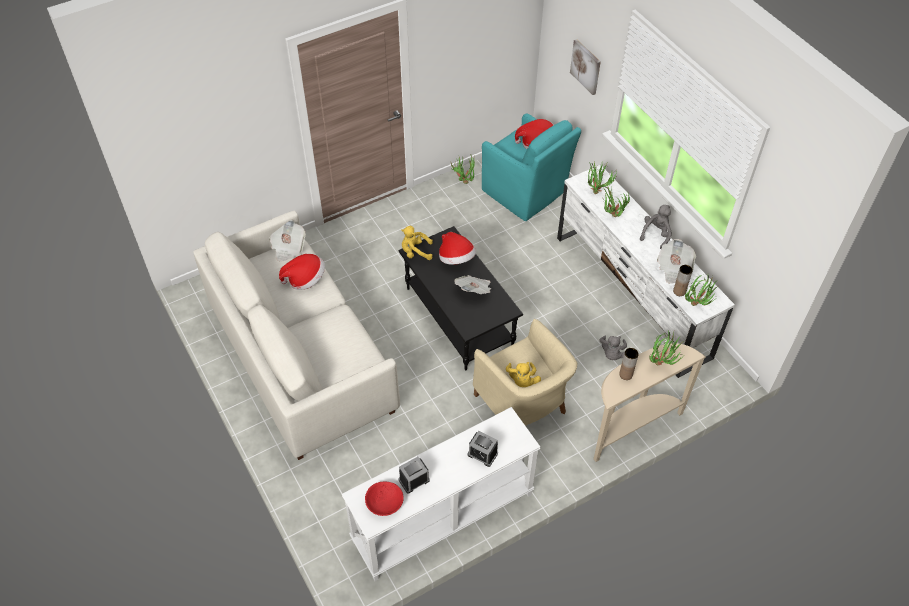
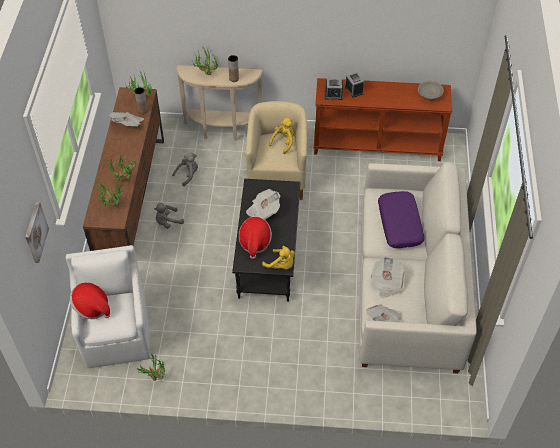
camera: 145 degrees left, 0 degrees up
hat [279,254,325,290] -> newspaper [371,256,405,298]
white console table [342,407,540,581] -> brown console table [314,78,453,161]
red bowl [365,482,404,516] -> grey bowl [418,81,444,101]
alarm clock [398,457,430,493] -> alarm clock moved to [325,79,343,100]
turquoise armchair [482,114,581,221] -> white armchair [66,245,150,368]
white tv stand [557,165,735,378] -> brown tv stand [83,87,164,251]
grey plush toy [640,205,672,249] -> grey plush toy moved to [154,203,184,229]
none -> purple pillow [378,191,425,248]

